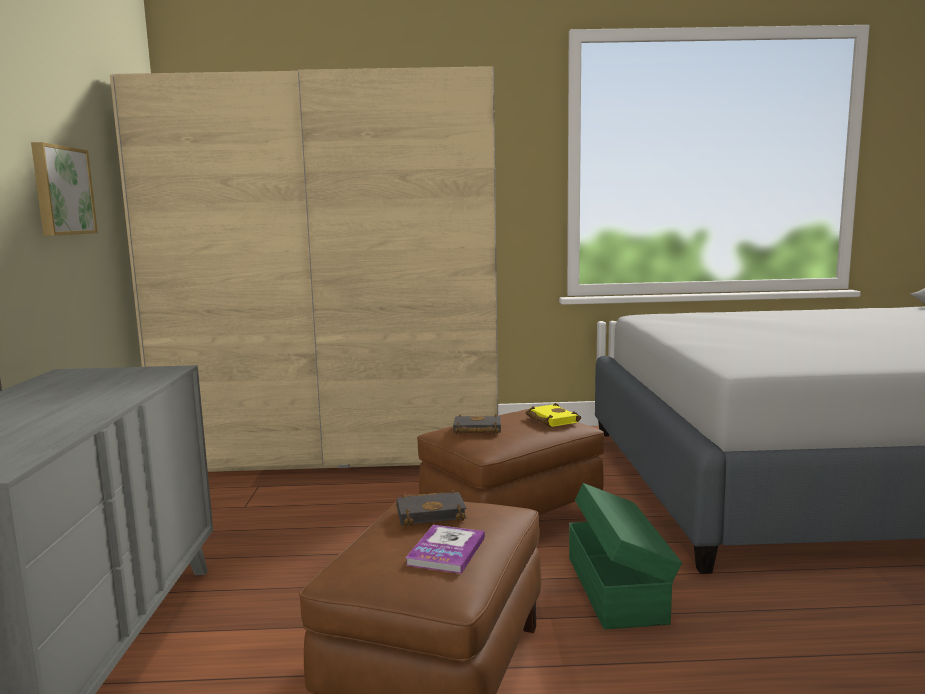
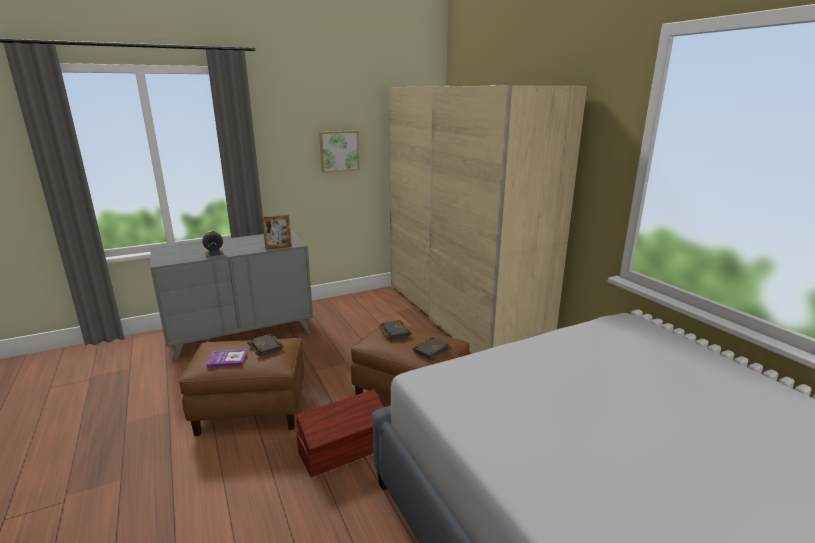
camera: 65 degrees right, 10 degrees up
yellow book [526,403,581,427] -> black book [413,337,451,360]
green storage box [569,483,682,629] -> brown storage box [296,389,383,477]
none -> alarm clock [202,231,224,257]
none -> picture frame [262,215,292,249]

